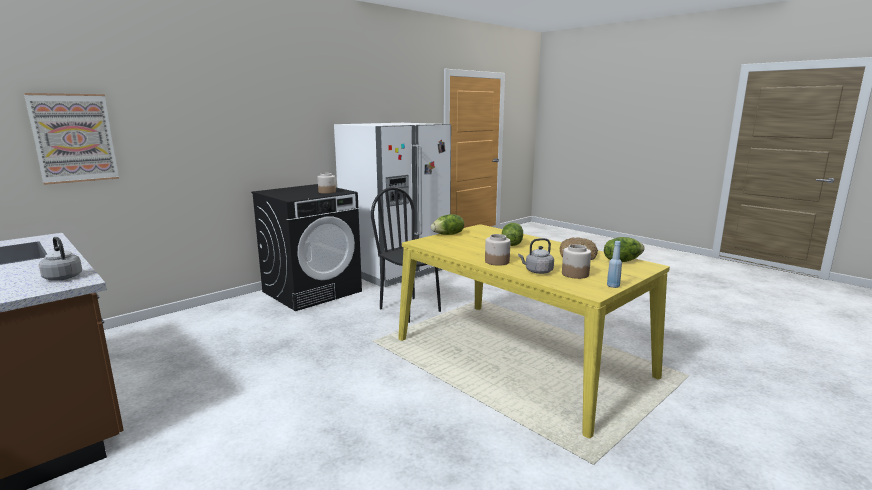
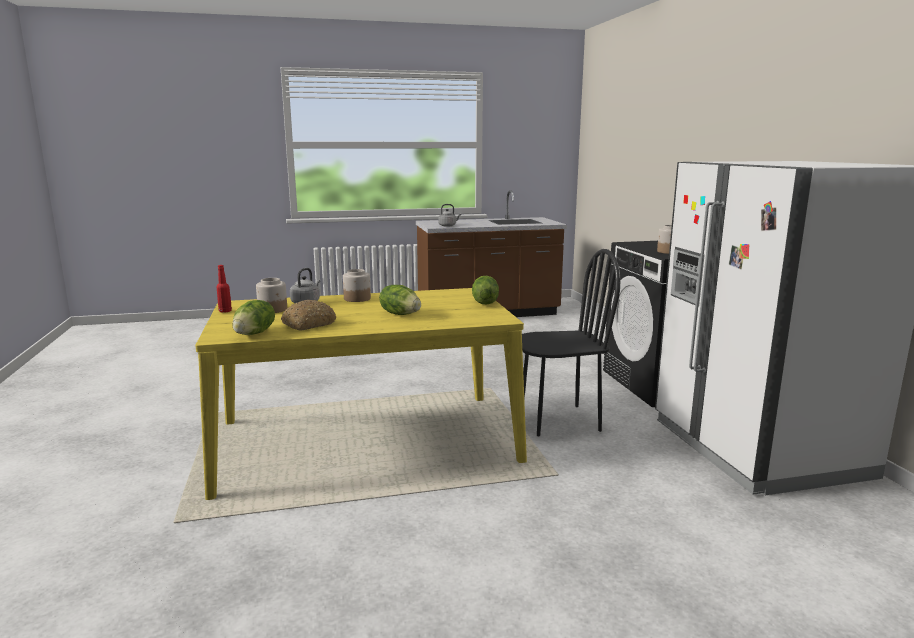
camera: 120 degrees right, 0 degrees up
picture [24,93,119,185] -> none
blue bottle [607,241,622,288] -> red bottle [217,265,232,313]

